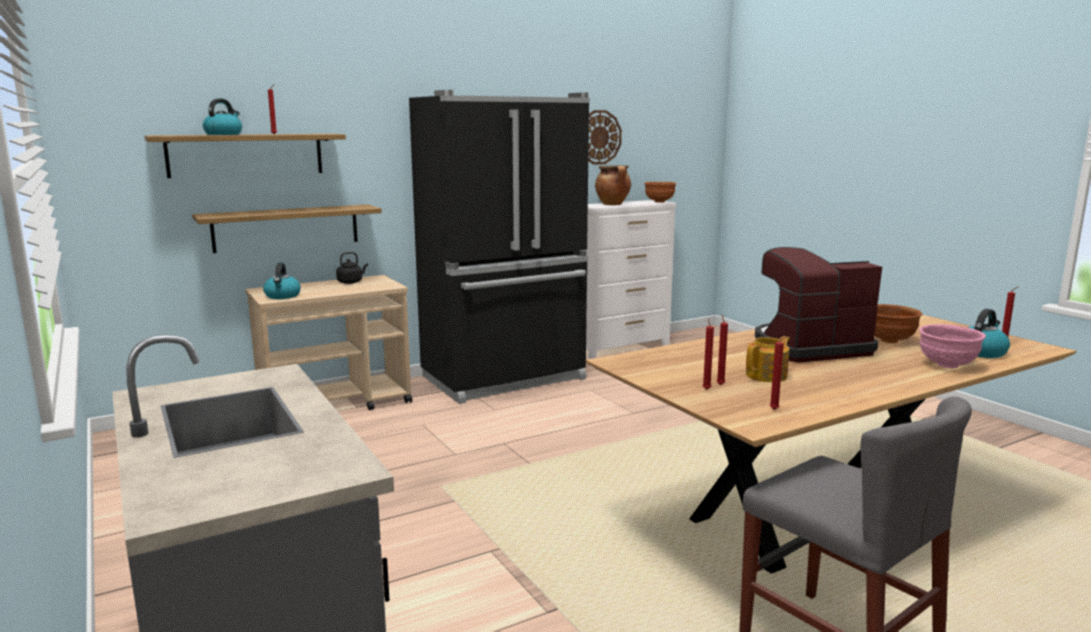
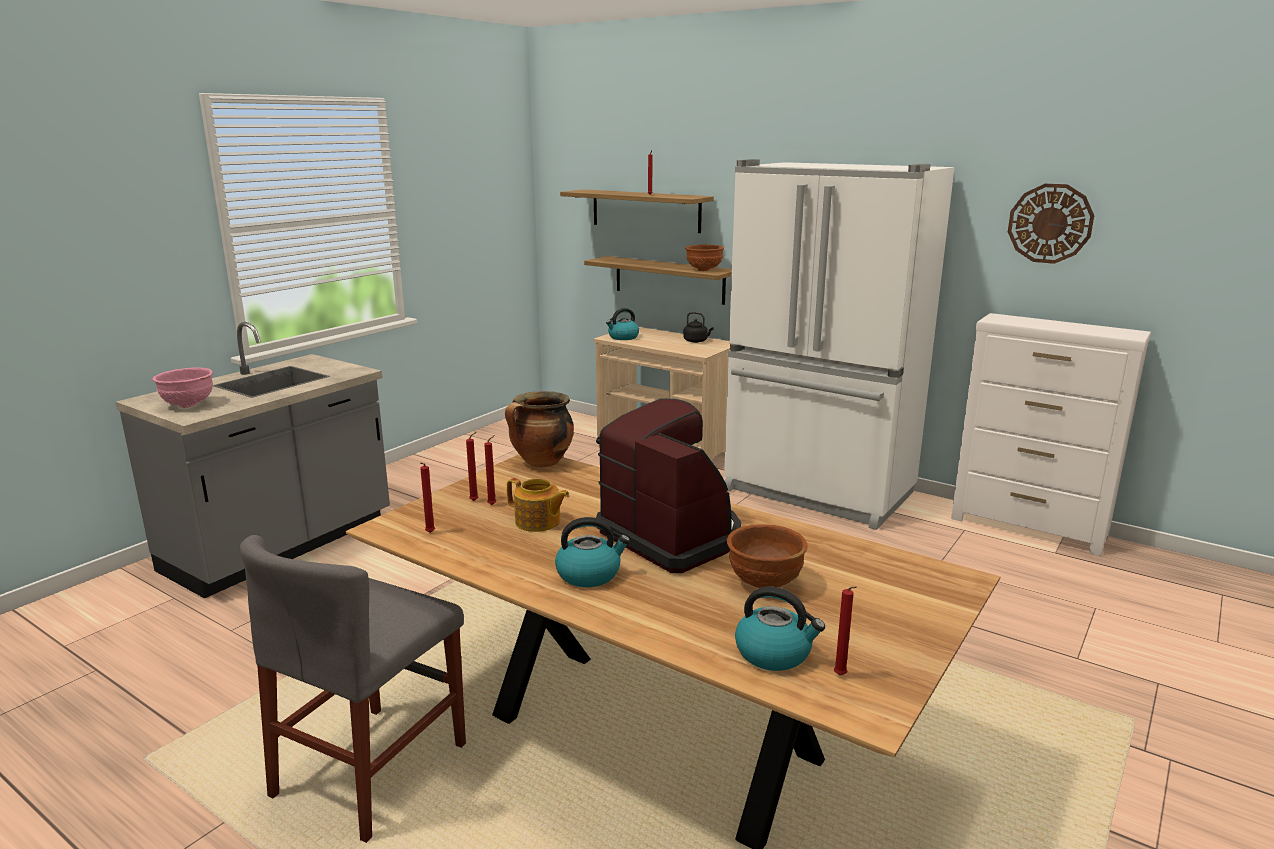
camera: 65 degrees right, 5 degrees up
kettle [203,98,242,135] -> kettle moved to [555,517,630,587]
black fridge [409,90,590,404] -> white fridge [724,159,955,530]
cooking pot [595,165,631,205] -> cooking pot moved to [505,391,574,468]
brown bowl [644,182,677,203] -> brown bowl moved to [685,244,724,271]
pink bowl [919,324,986,368] -> pink bowl moved to [152,368,213,408]

